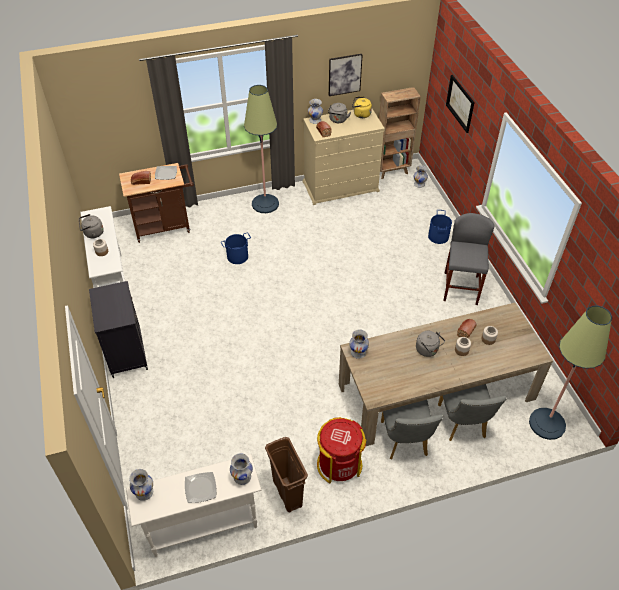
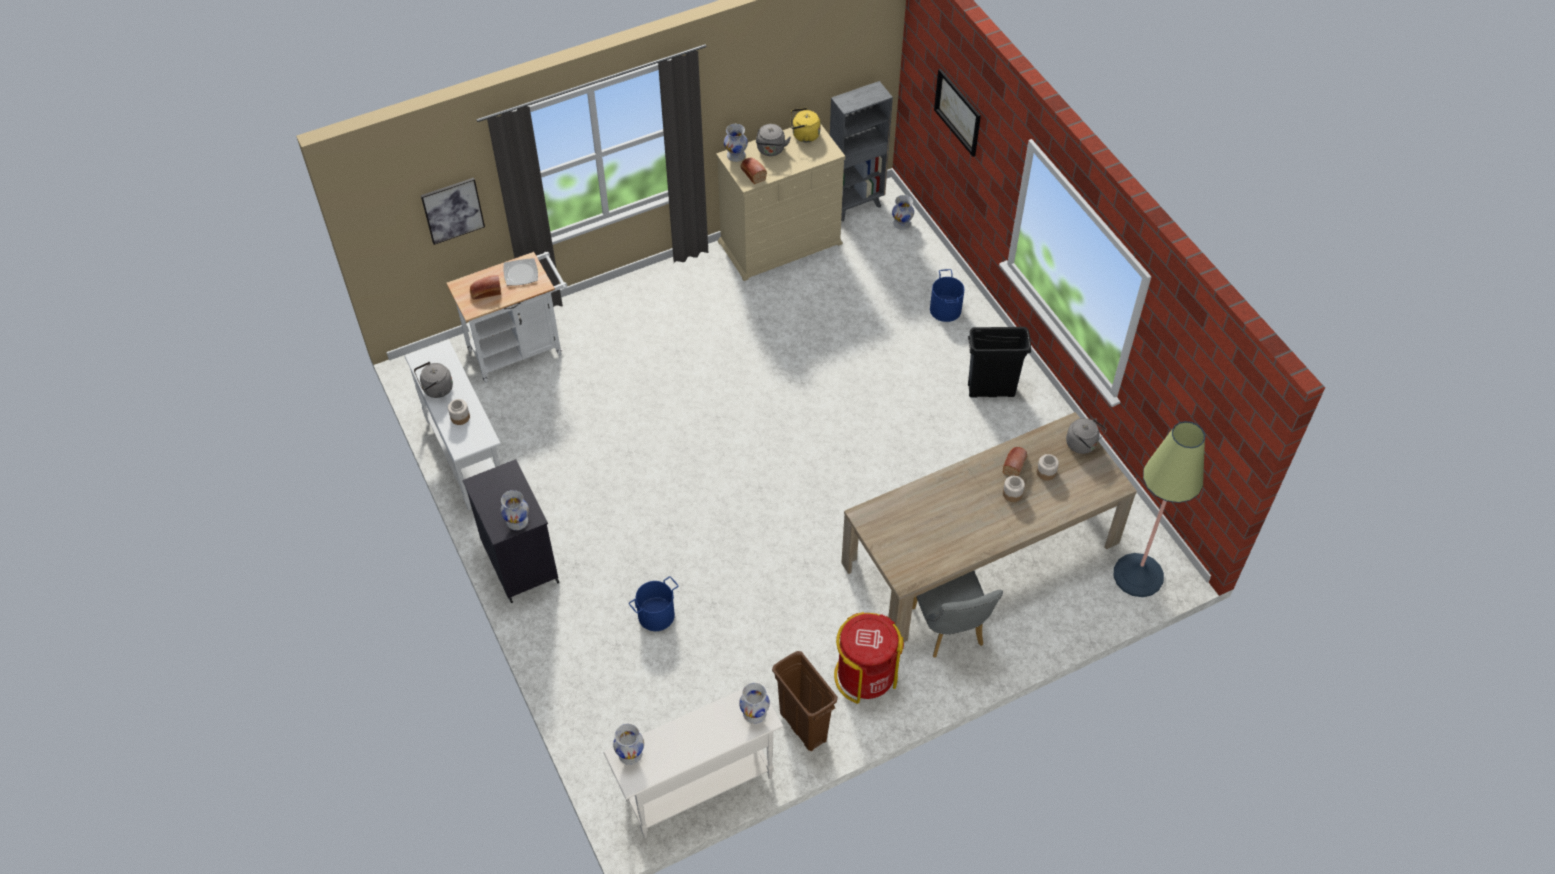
camera: 10 degrees left, 5 degrees up
brown cart [119,163,194,243] -> white cart [447,252,567,383]
plate [185,472,216,503] -> none
blue bucket [221,233,251,264] -> blue bucket moved to [629,576,678,631]
floor lamp [244,85,279,213] -> none
picture [329,54,363,96] -> picture moved to [421,178,485,245]
white vase [349,329,369,359] -> white vase moved to [500,490,529,530]
brown bookcase [379,87,421,179] -> grey bookcase [830,81,893,221]
grey kettle [416,331,445,357] -> grey kettle moved to [1066,418,1107,454]
grey chair [438,384,507,441] -> none
grey stool [443,213,495,305] -> black trash can [968,327,1031,397]

